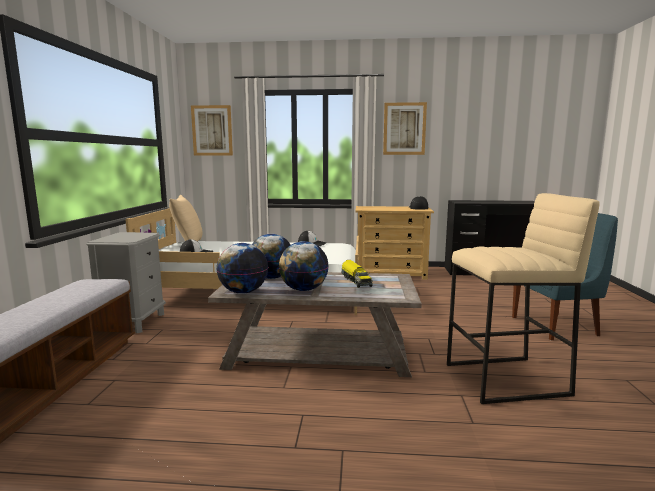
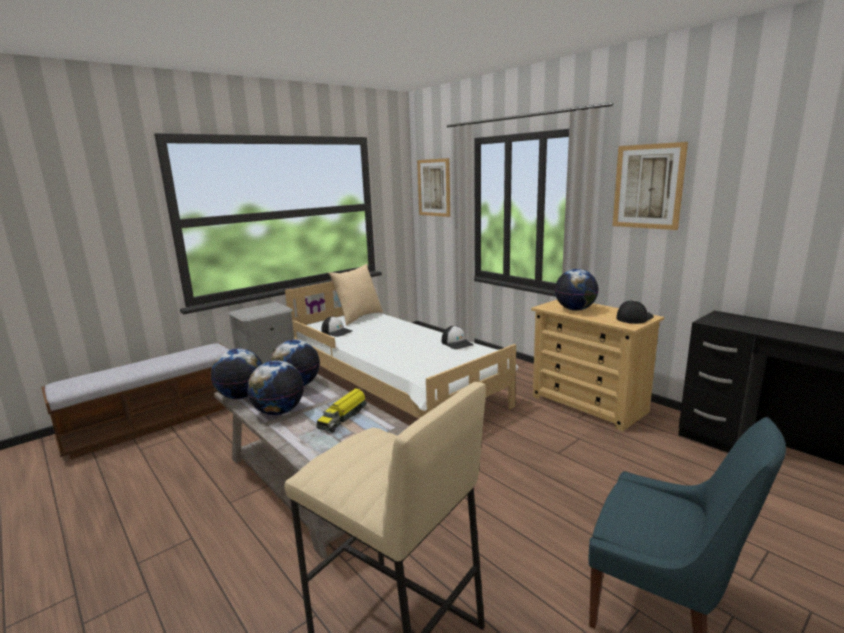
camera: 45 degrees right, 5 degrees up
none -> globe [555,269,598,311]

